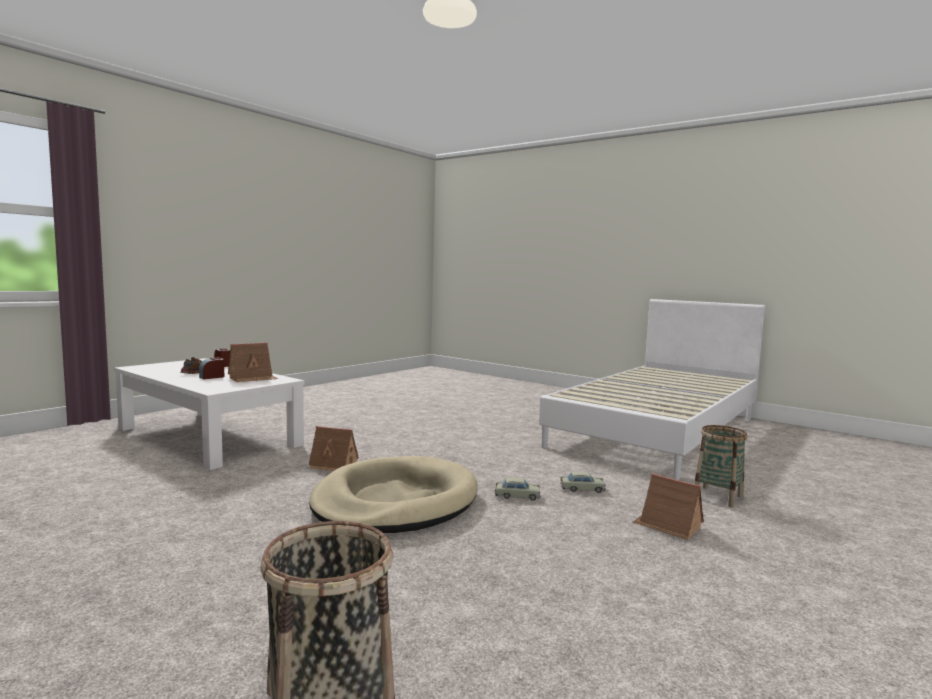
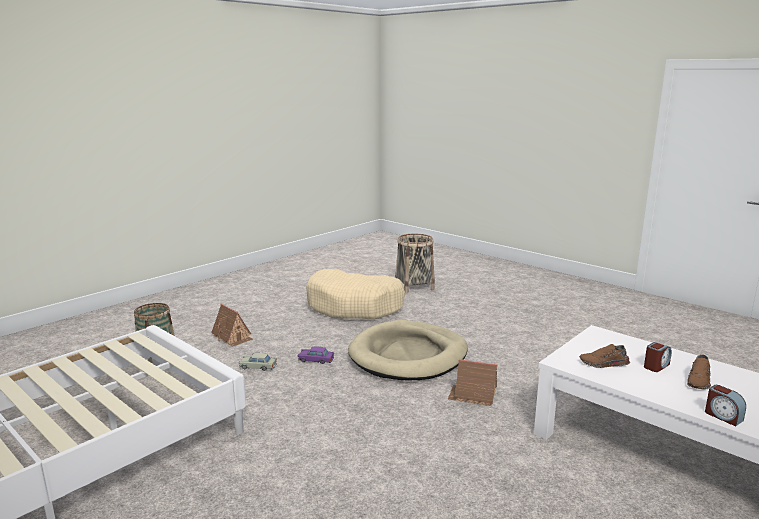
camera: 175 degrees left, 10 degrees up
toy house [228,343,278,382] -> brown shoe [579,344,630,368]
beige toy car [495,478,541,501] -> purple toy car [298,346,334,364]
none -> beige dog bed [306,269,406,319]

